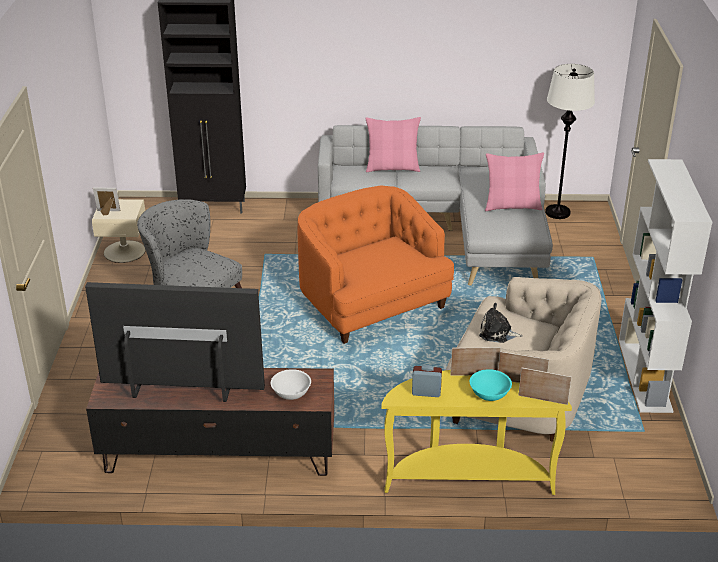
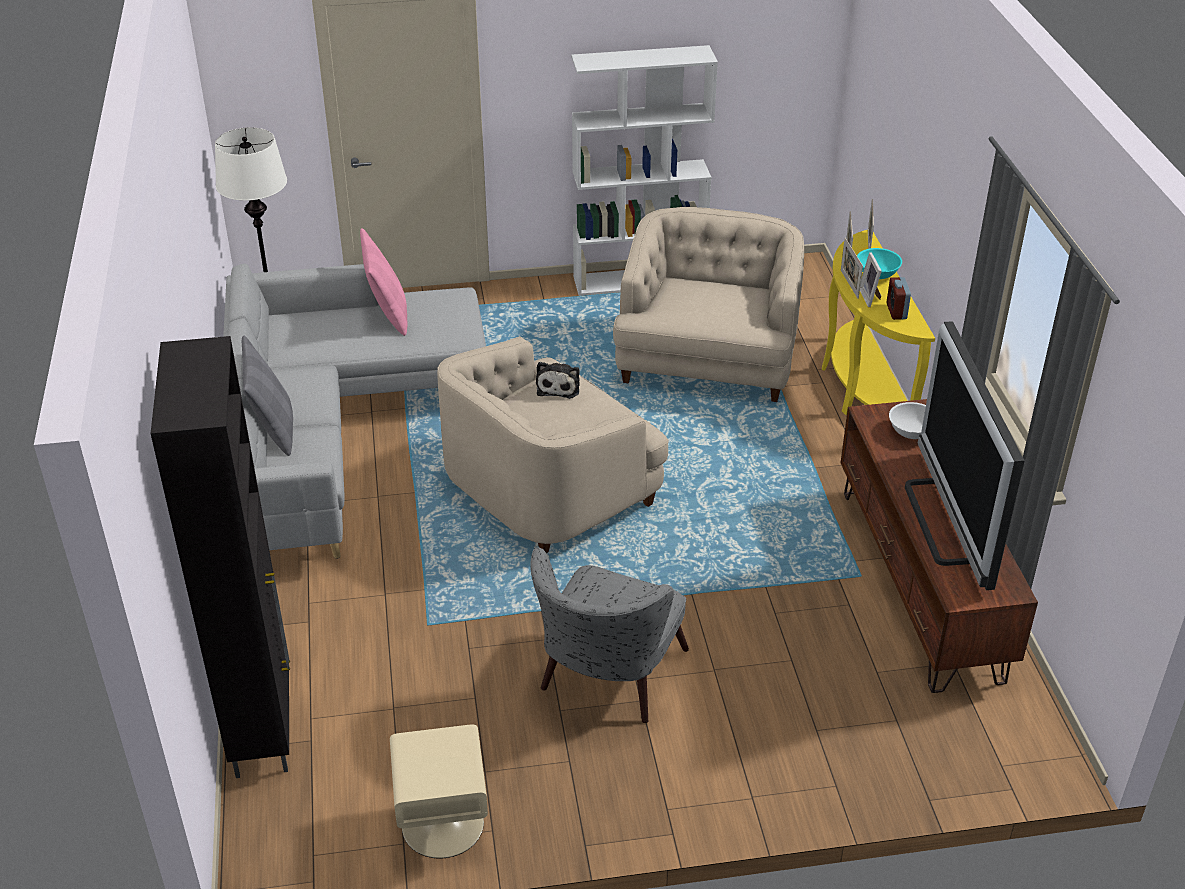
camera: 100 degrees left, 5 degrees up
picture frame [93,187,121,215] -> picture frame moved to [860,252,882,307]
orange armchair [298,185,454,344] -> beige armchair [437,336,669,553]
pink pillow [365,117,421,172] -> grey pillow [242,336,293,456]
plush toy [479,303,523,343] -> plush toy moved to [536,362,580,399]

